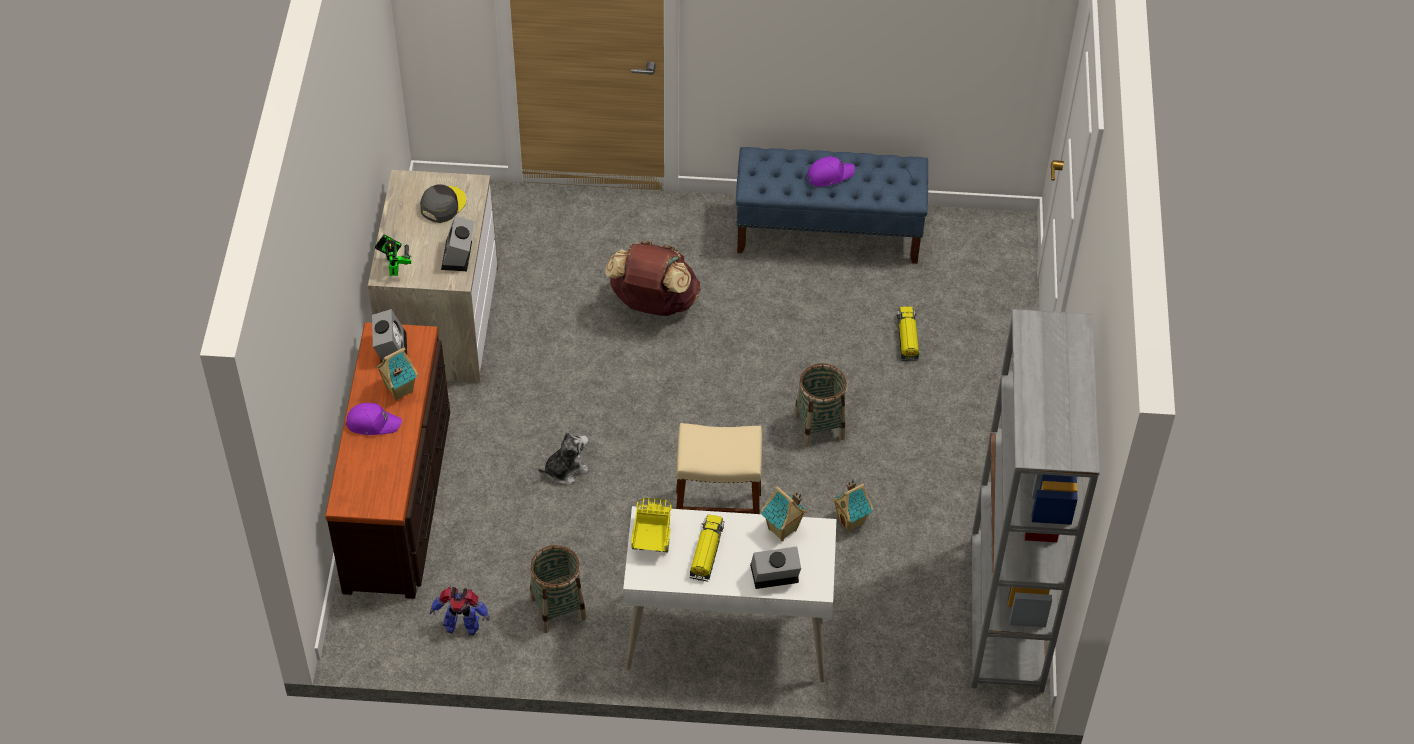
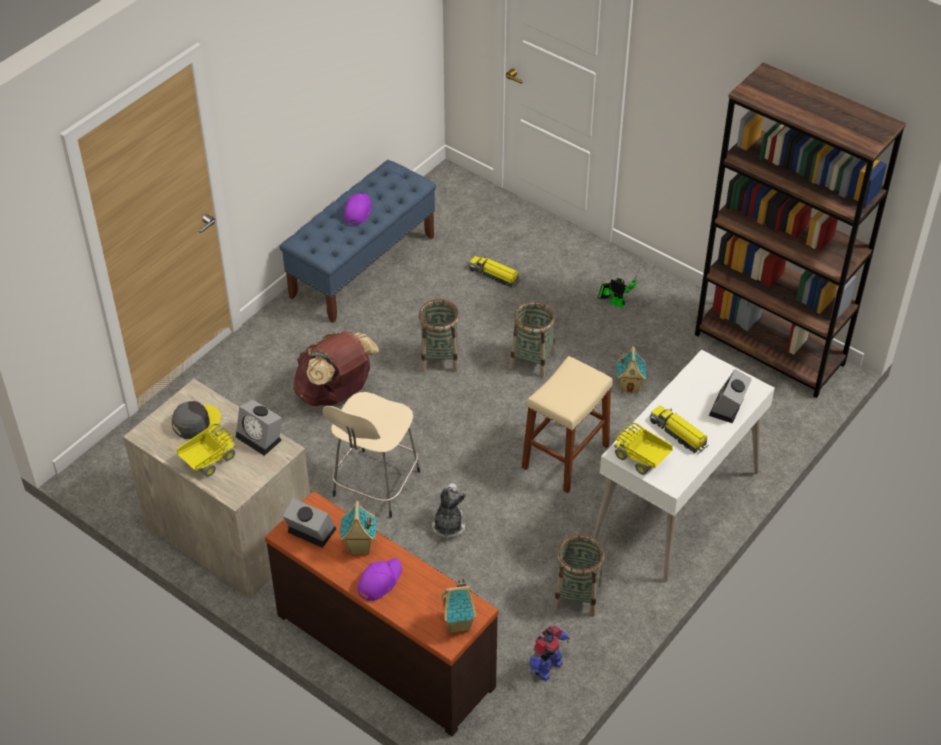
camera: 55 degrees left, 5 degrees down
toy robot [375,234,412,276] -> toy robot moved to [598,266,641,308]
grey cap [420,184,466,223] -> grey cap turned 75 degrees clockwise [172,401,221,439]
toy house [761,486,807,541] -> toy house moved to [440,578,476,633]
grey bookcase [970,309,1100,693] -> brown bookcase [695,62,906,398]
none -> toy truck [177,424,235,477]
none -> beige stool [322,392,420,518]
none -> basket [418,299,459,372]

